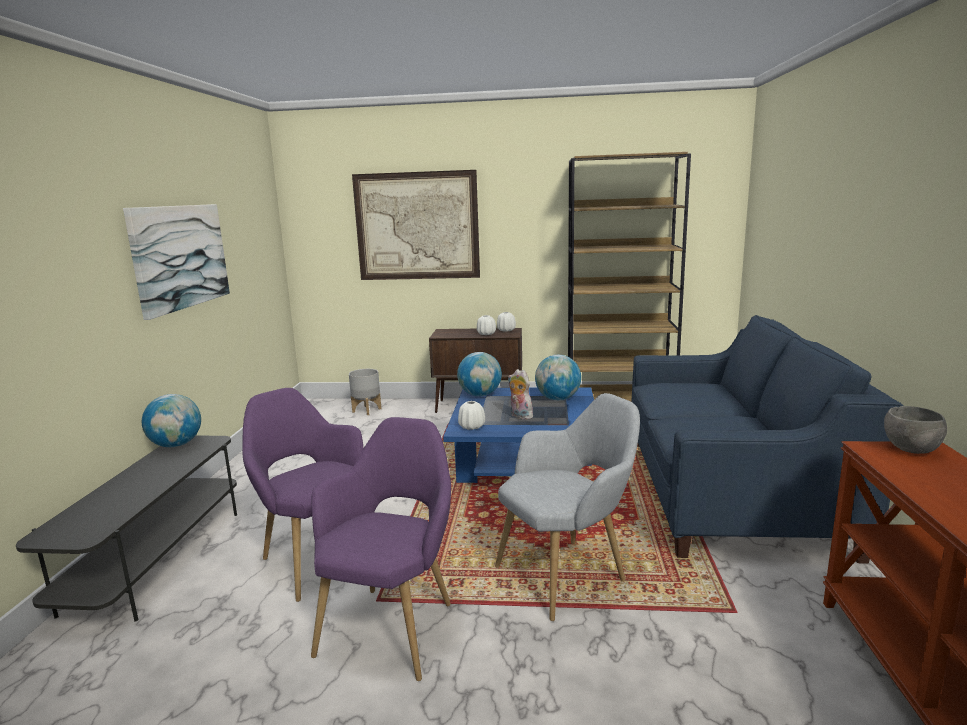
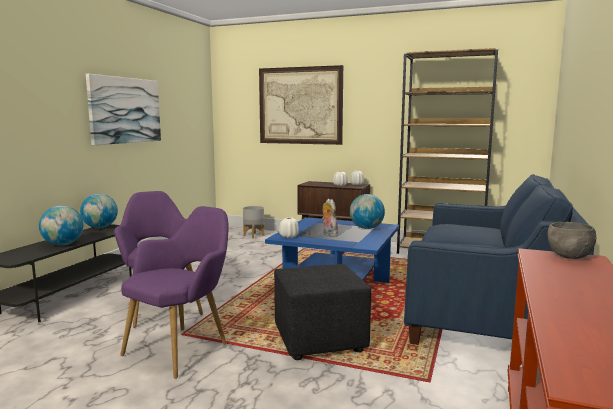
camera: 15 degrees right, 5 degrees down
globe [457,352,502,396] -> globe moved to [39,206,84,246]
grey armchair [495,393,640,621] -> black ottoman [274,264,371,360]

